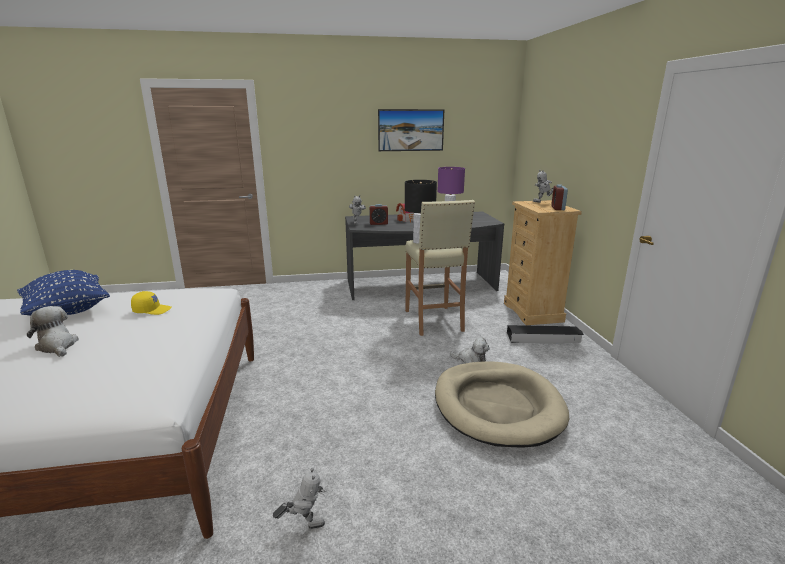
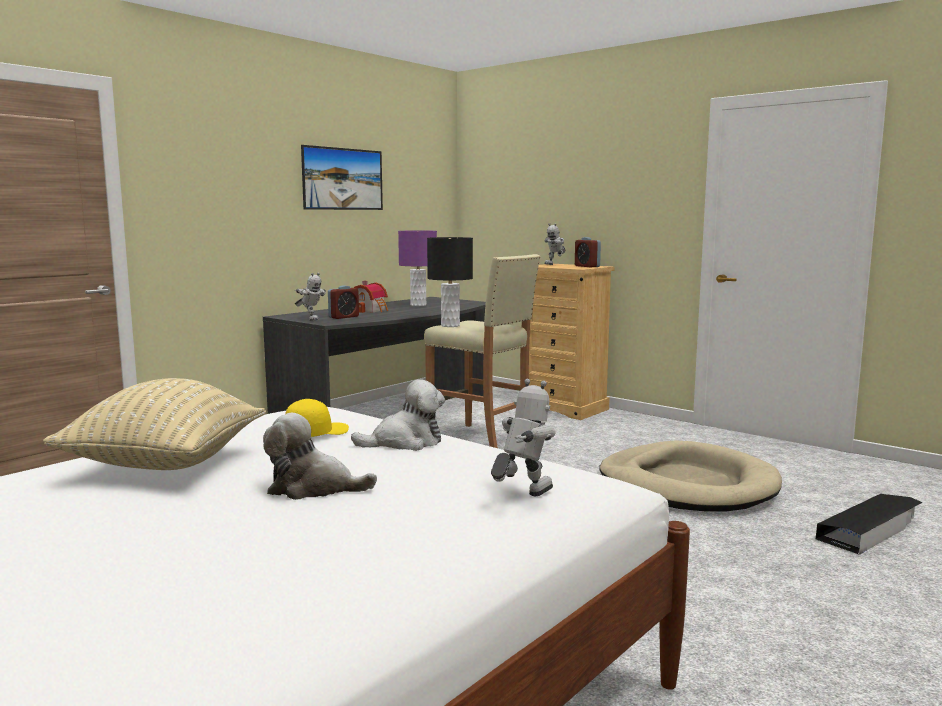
camera: 40 degrees left, 10 degrees down
blue pillow [17,270,110,316] -> beige pillow [43,378,266,470]
toy robot [273,468,327,529] -> toy robot moved to [491,379,555,496]
plush toy [450,338,489,363] -> plush toy moved to [351,379,445,451]
black storage box [507,325,584,344] -> black storage box moved to [816,494,923,555]

